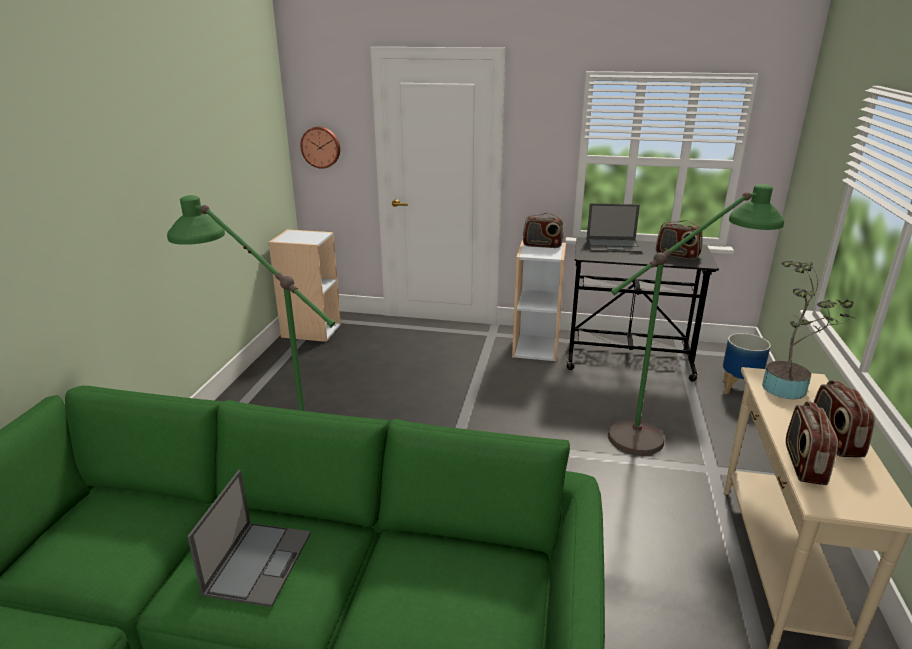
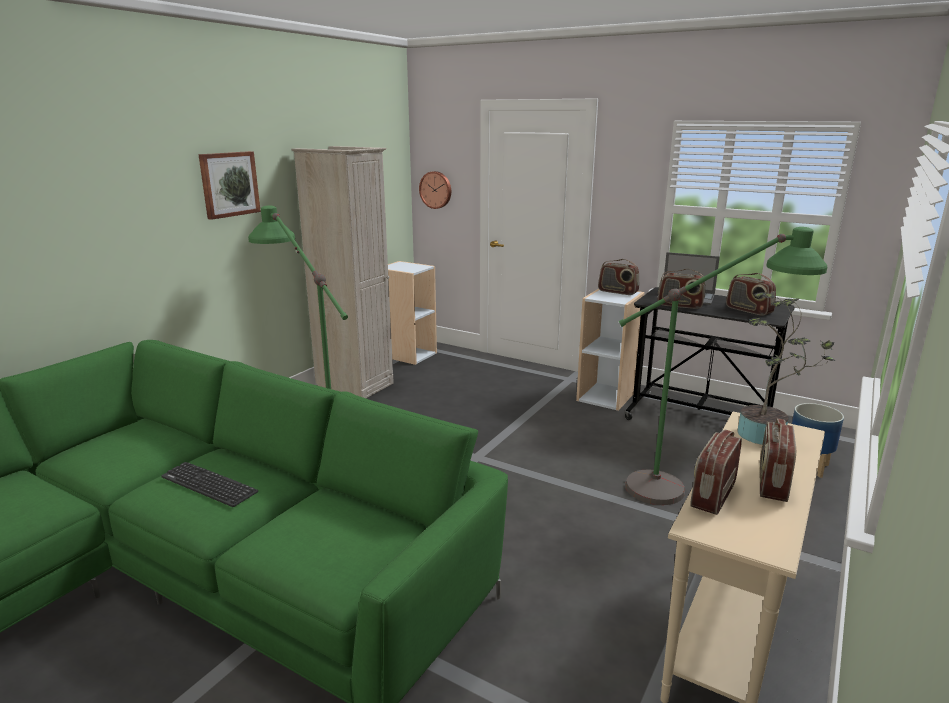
camera: 20 degrees right, 5 degrees down
laptop [187,470,311,607] -> keyboard [161,462,258,507]
none -> picture [198,151,261,220]
none -> beige cabinet [291,146,394,398]
none -> radio [658,269,705,309]

